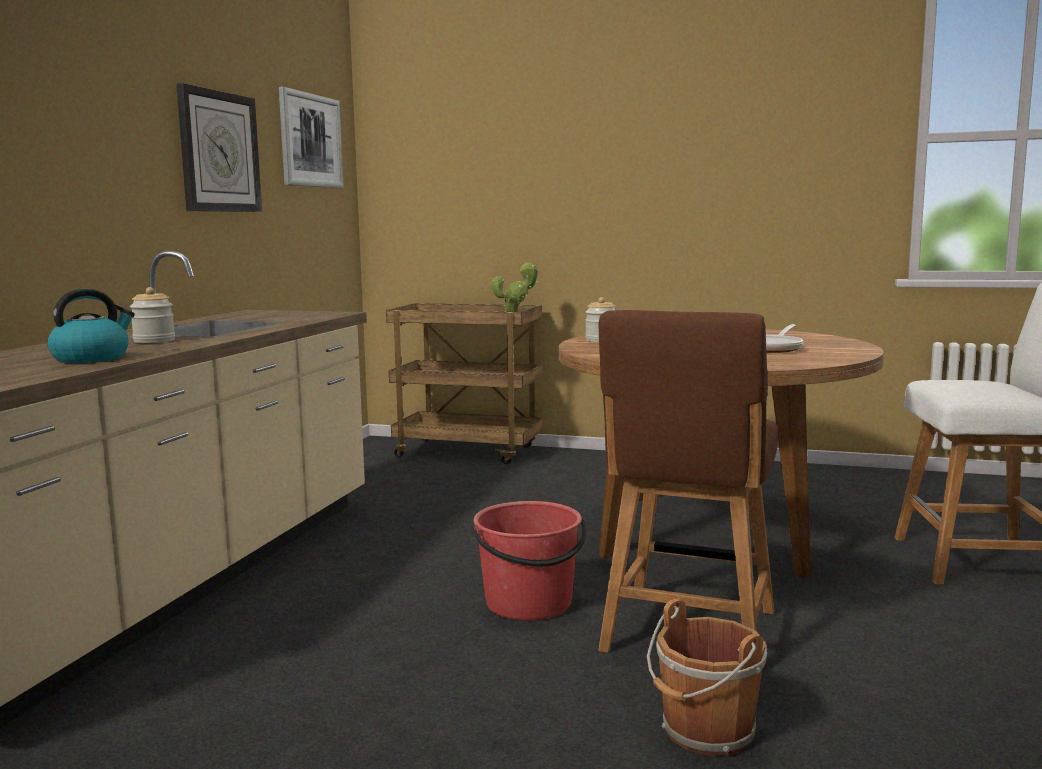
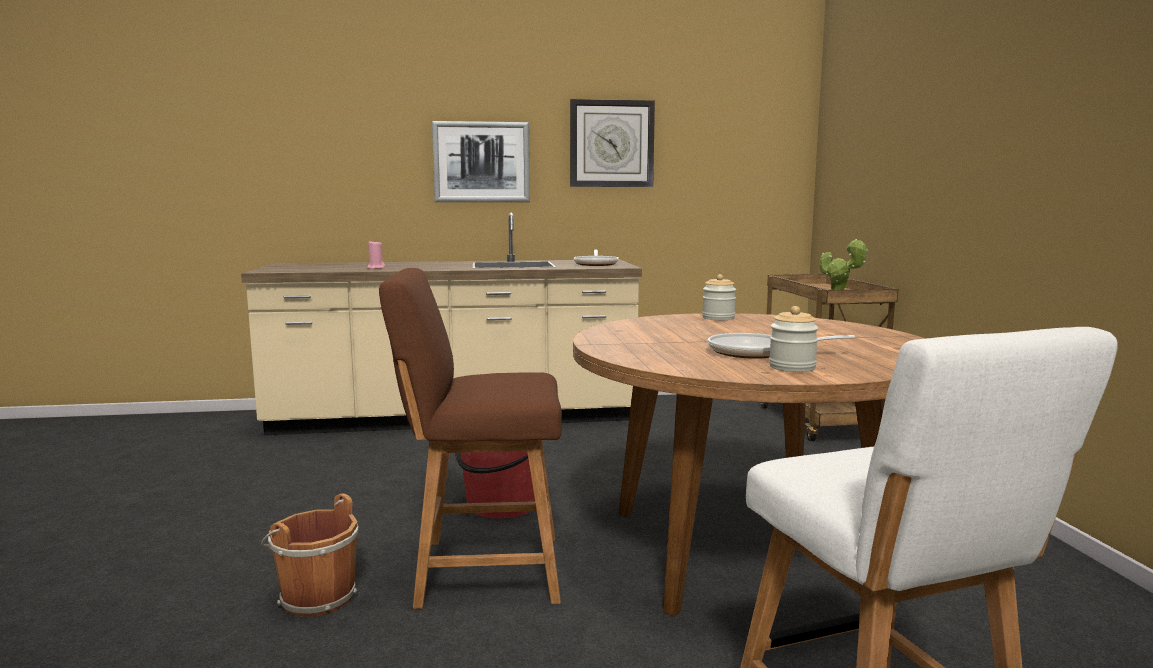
camera: 65 degrees right, 0 degrees up
kettle [47,289,135,363] -> pink candle [367,241,385,269]
jar [130,287,175,343] -> jar moved to [769,306,819,372]
picture [279,86,344,188] -> picture moved to [432,121,530,202]
none -> frying pan [574,250,619,266]

